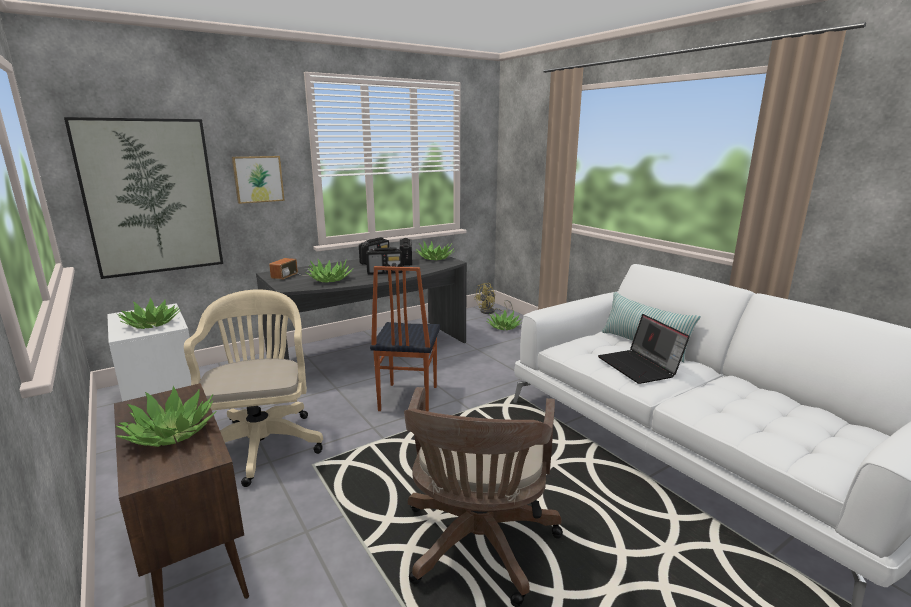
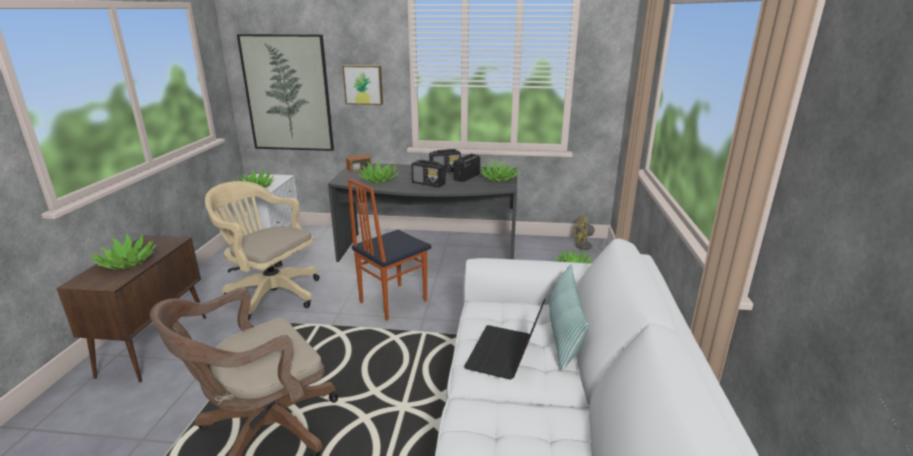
camera: 40 degrees right, 5 degrees up
beige office chair [184,289,323,487] -> beige office chair turned 90 degrees counterclockwise [205,181,320,320]

